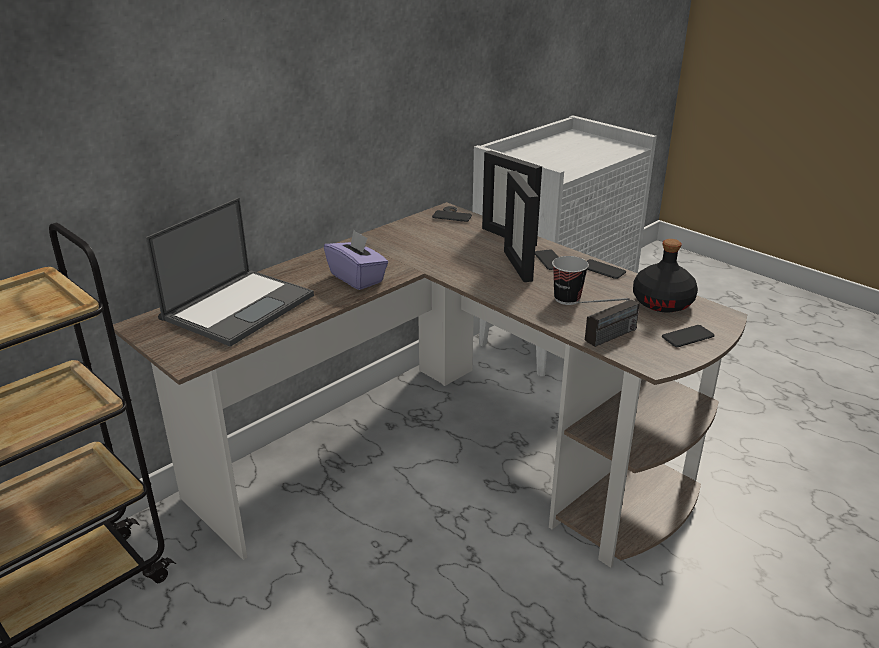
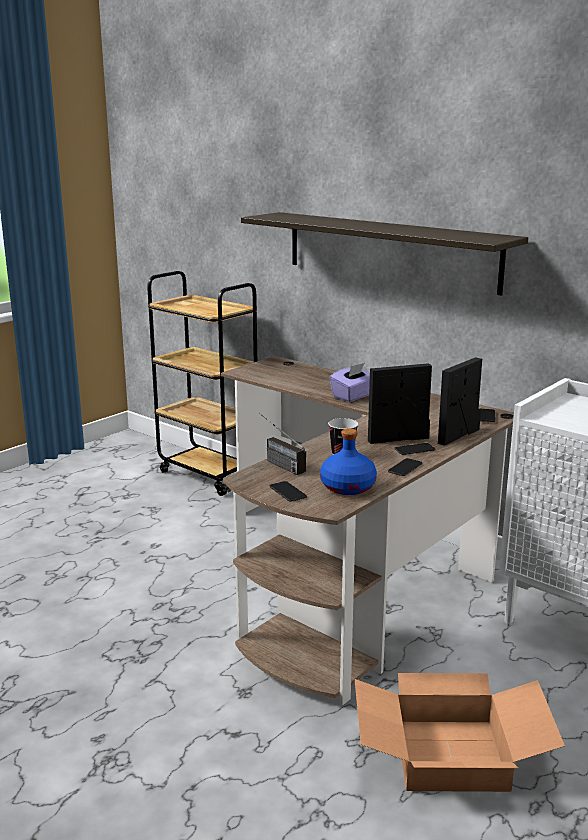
camera: 85 degrees right, 10 degrees down
laptop [146,198,314,347] -> none
black bottle [633,239,698,313] -> blue bottle [320,428,377,495]
none -> shelf [241,212,528,296]
none -> cardboard box [355,673,565,792]

